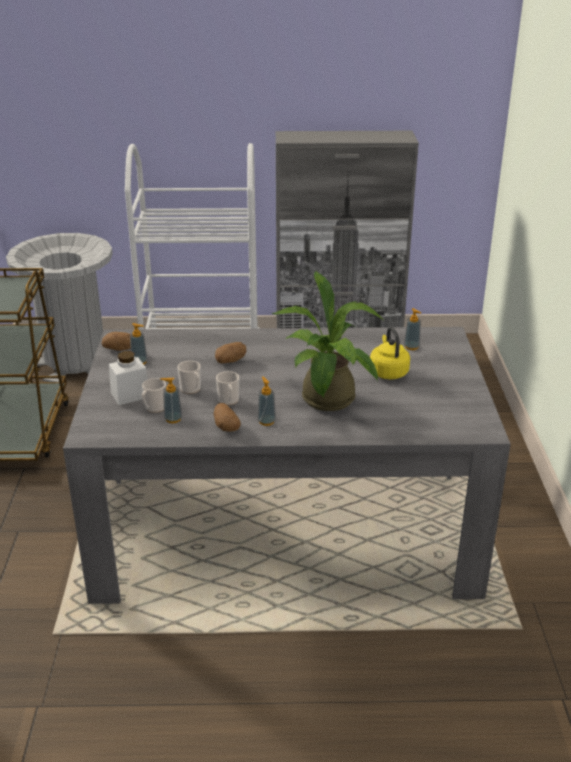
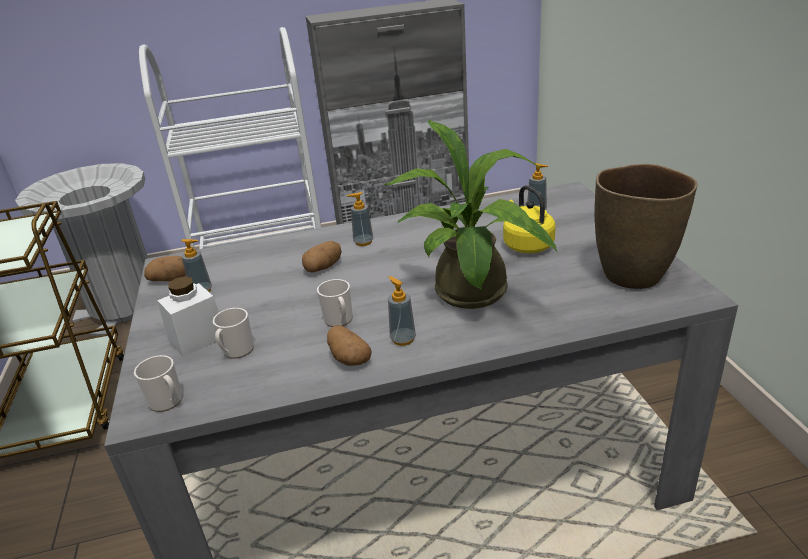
camera: 10 degrees left, 0 degrees up
soap dispenser [160,378,182,423] -> soap dispenser moved to [347,192,373,246]
mug [177,361,201,394] -> mug moved to [134,355,183,412]
none -> brown vase [595,164,698,289]

